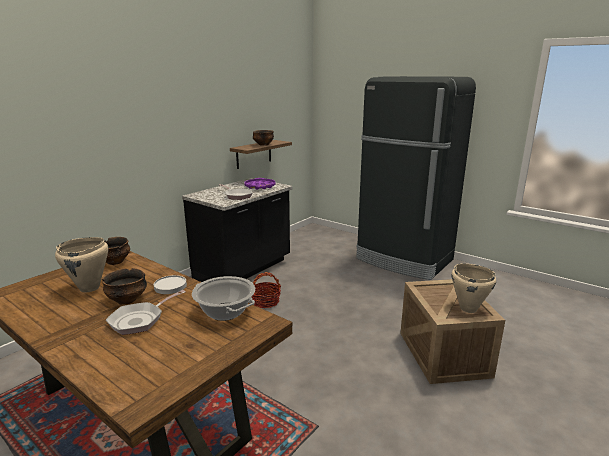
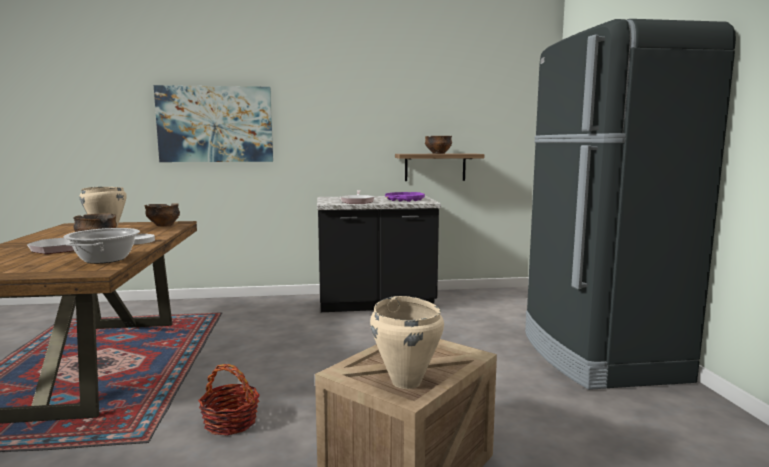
camera: 45 degrees right, 10 degrees down
basket [252,272,281,308] -> basket moved to [198,364,260,435]
none -> picture [154,85,273,162]

